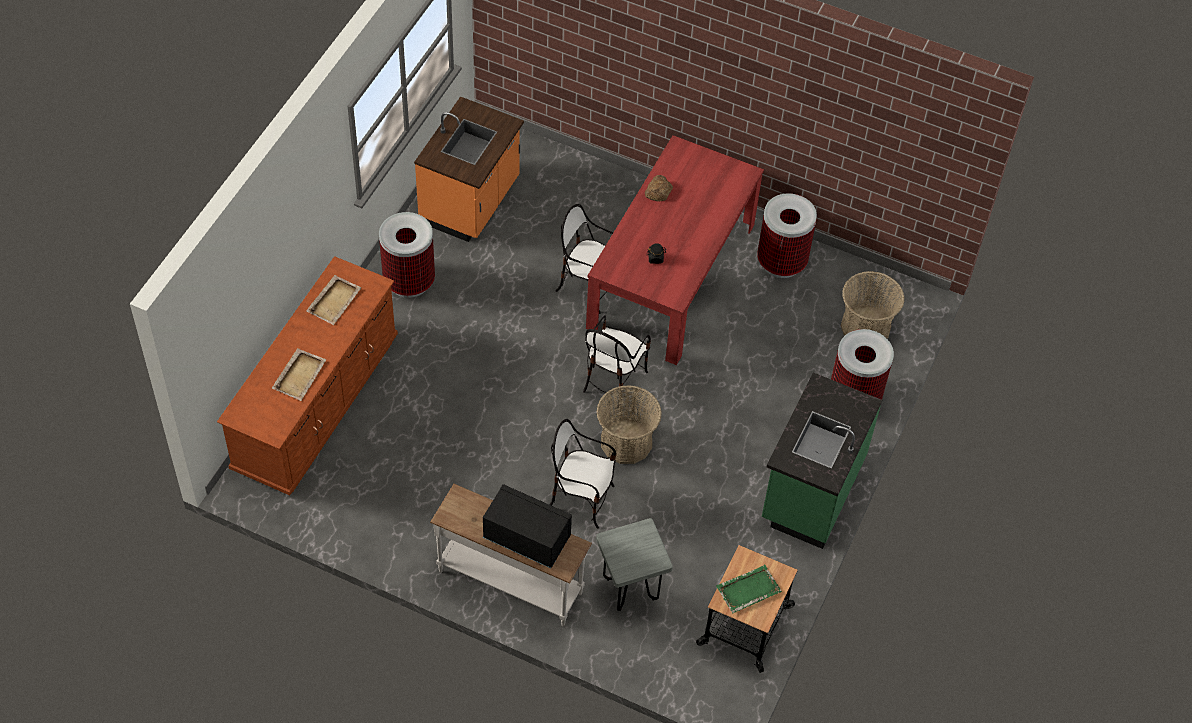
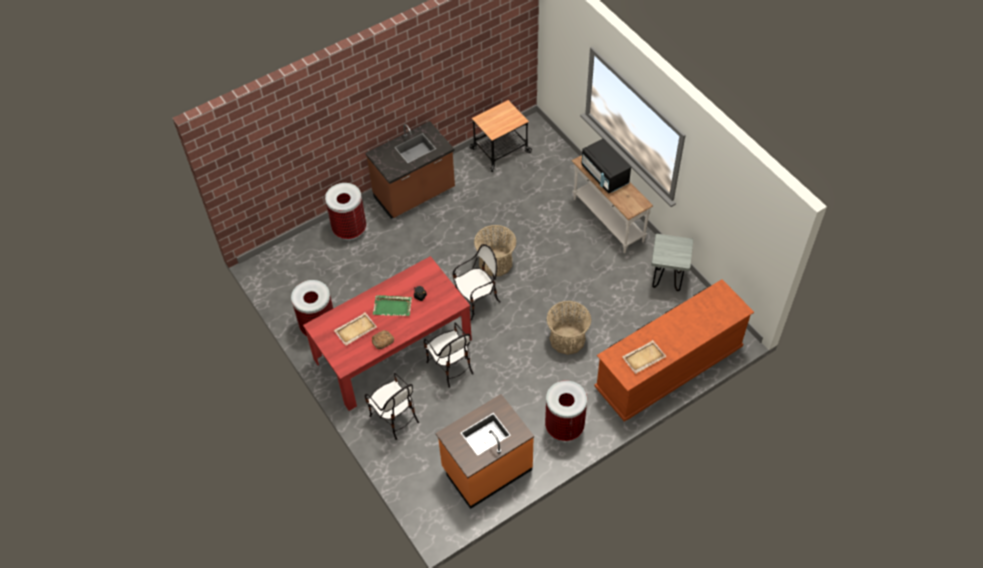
camera: 145 degrees left, 0 degrees up
beige tray [272,348,326,401] -> beige tray moved to [334,312,377,346]
chair [549,419,616,529] -> chair moved to [365,373,419,440]
grey stool [596,518,673,611] -> grey stool moved to [651,234,693,291]
green tray [716,564,782,613] -> green tray moved to [373,295,412,316]
green counter [762,373,882,549] -> brown counter [366,121,455,219]
basket [841,271,905,339] -> basket moved to [547,301,591,355]

